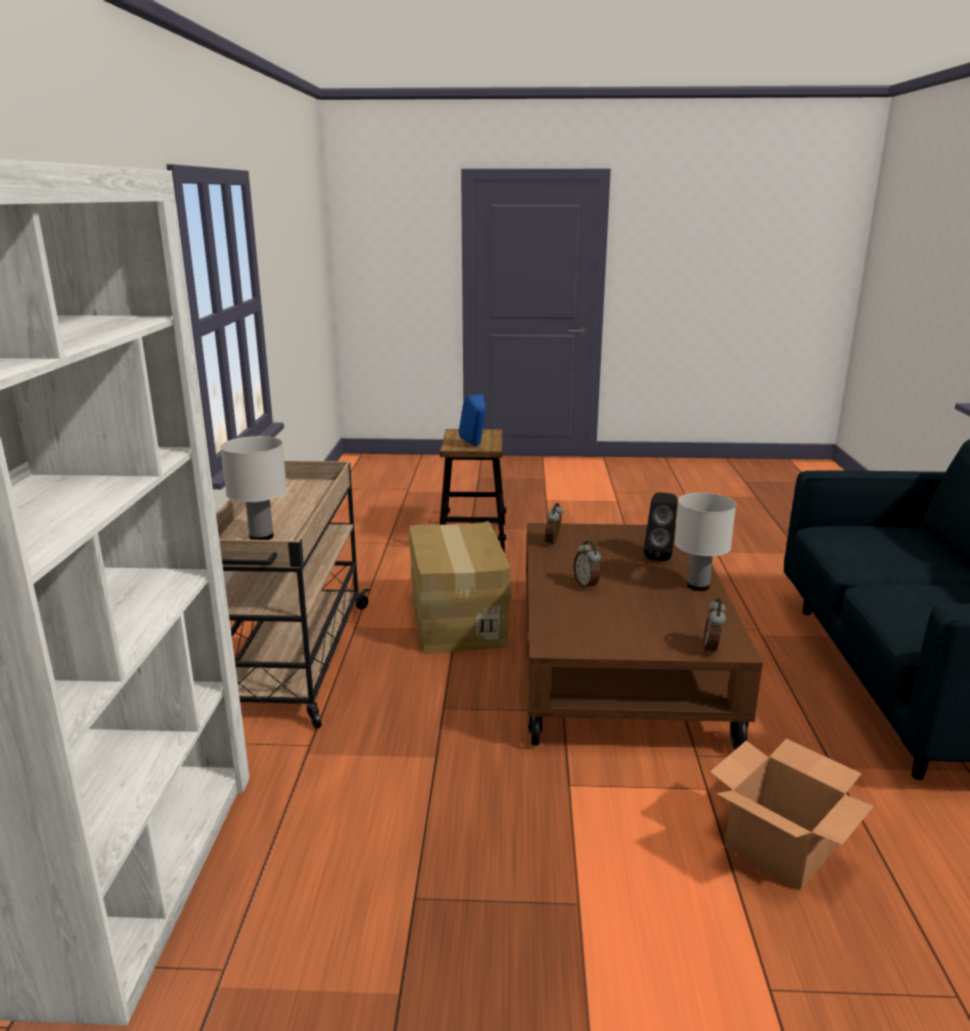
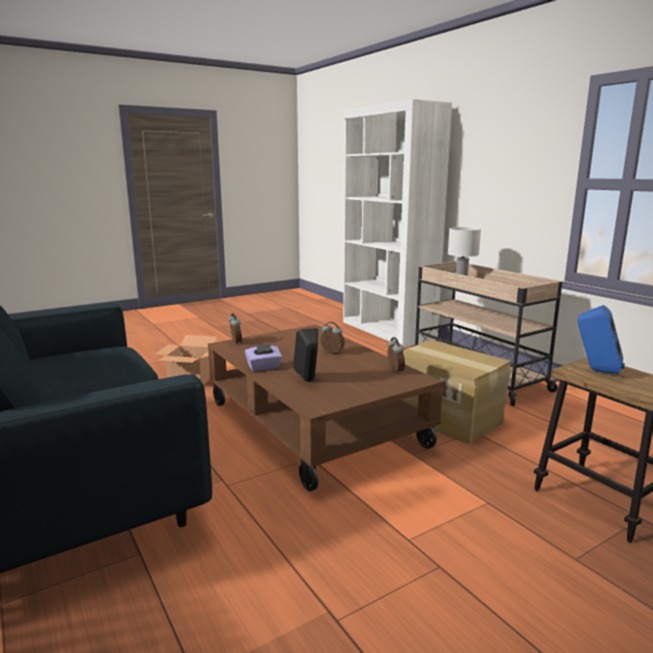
camera: 145 degrees right, 5 degrees down
white table lamp [674,493,736,591] -> purple tissue box [245,344,282,371]

